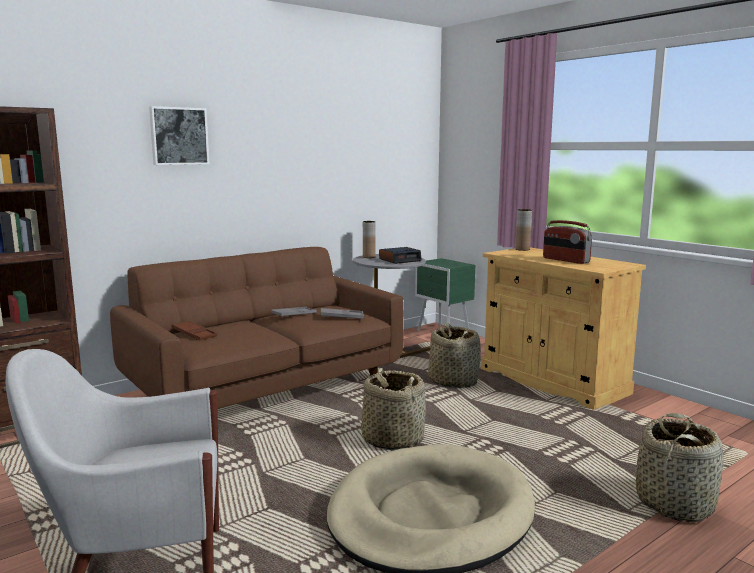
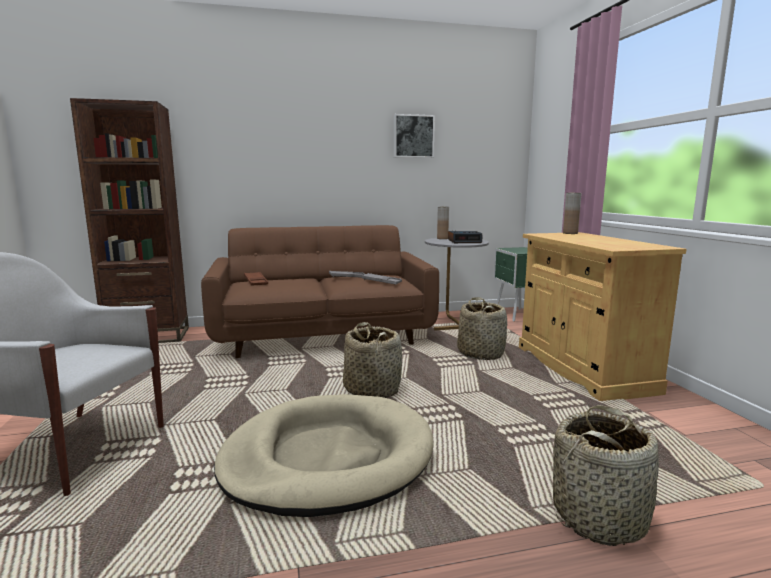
camera: 25 degrees right, 0 degrees up
picture [149,106,209,165] -> picture moved to [394,114,435,158]
radio [543,220,592,264] -> none

